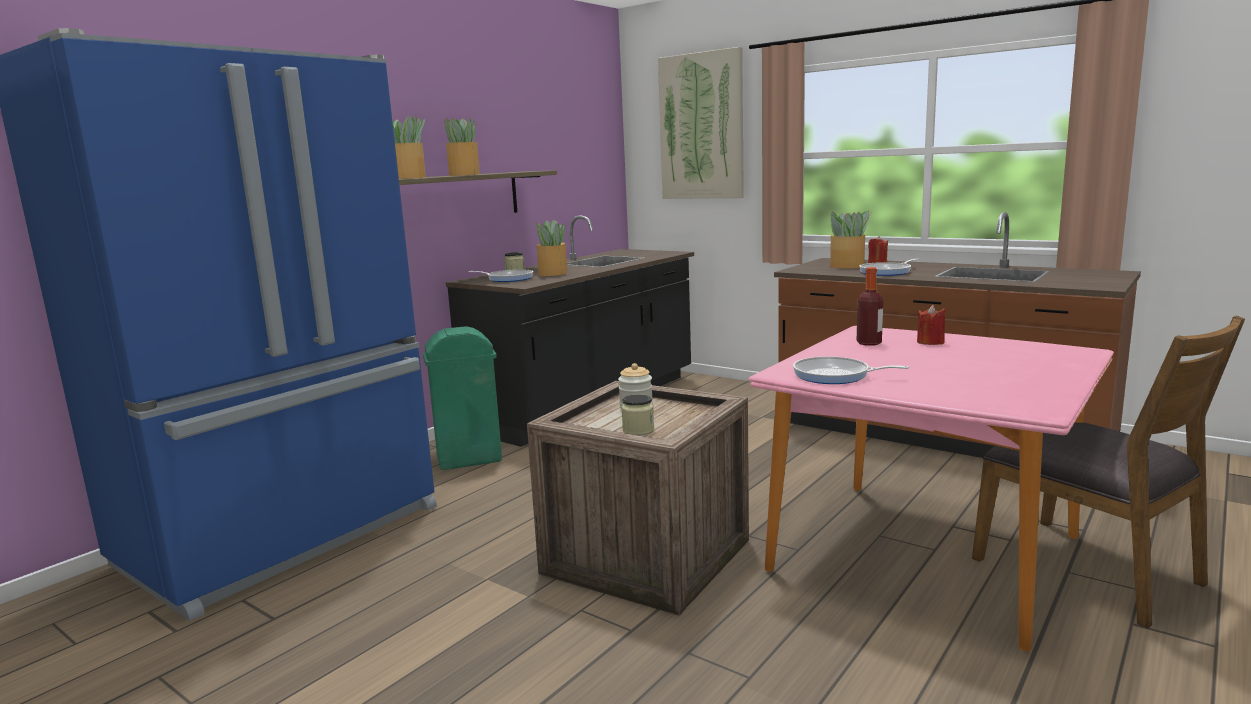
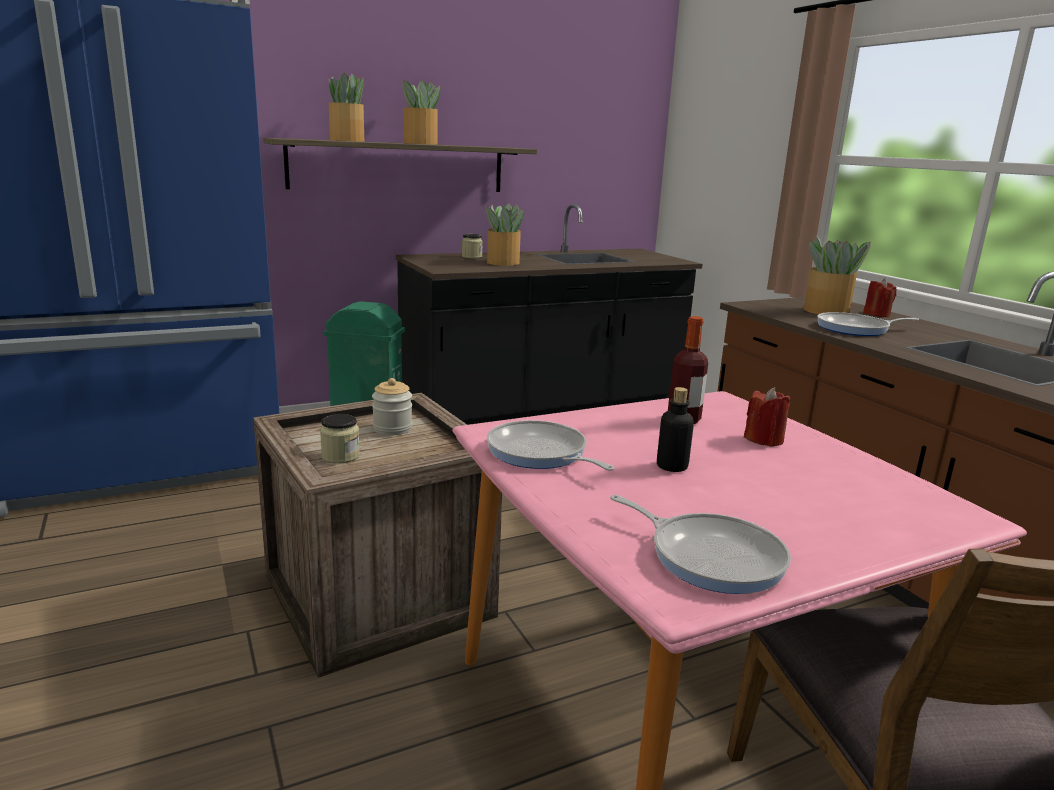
camera: 25 degrees right, 5 degrees up
frying pan [469,269,533,282] -> frying pan moved to [610,495,791,594]
picture [658,47,744,199] -> none
none -> bottle [657,387,694,472]

